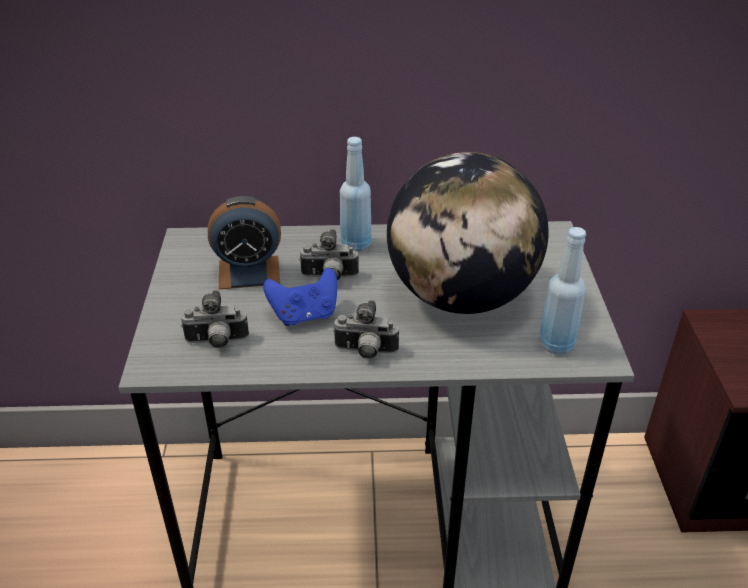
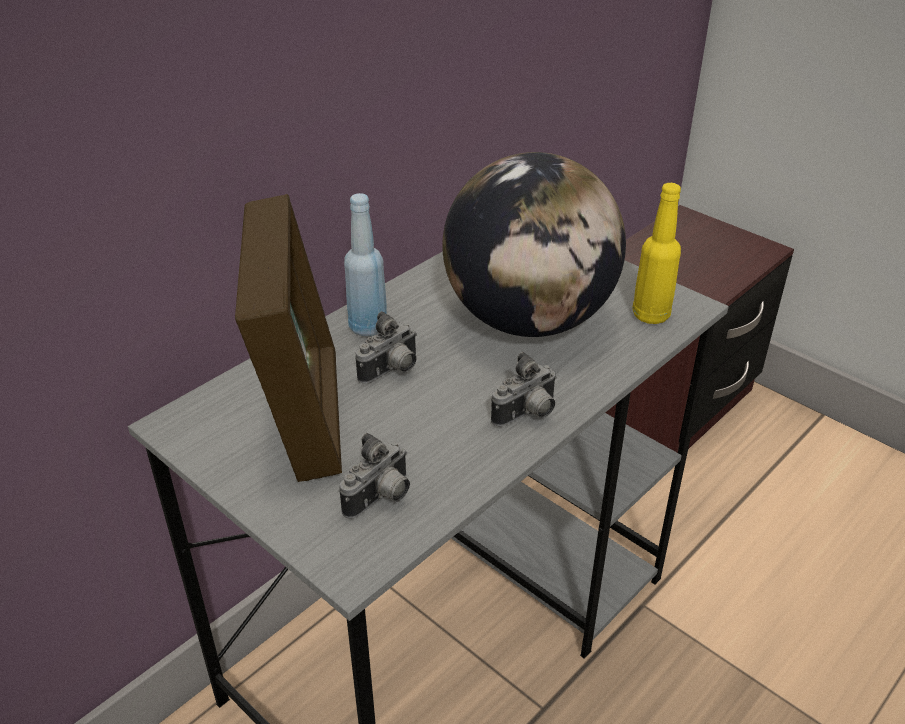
camera: 45 degrees left, 0 degrees up
alarm clock [208,196,281,289] -> picture frame [235,194,342,482]
blue game controller [263,268,337,326] -> none
blue bottle [539,227,586,354] -> yellow bottle [632,183,681,324]

